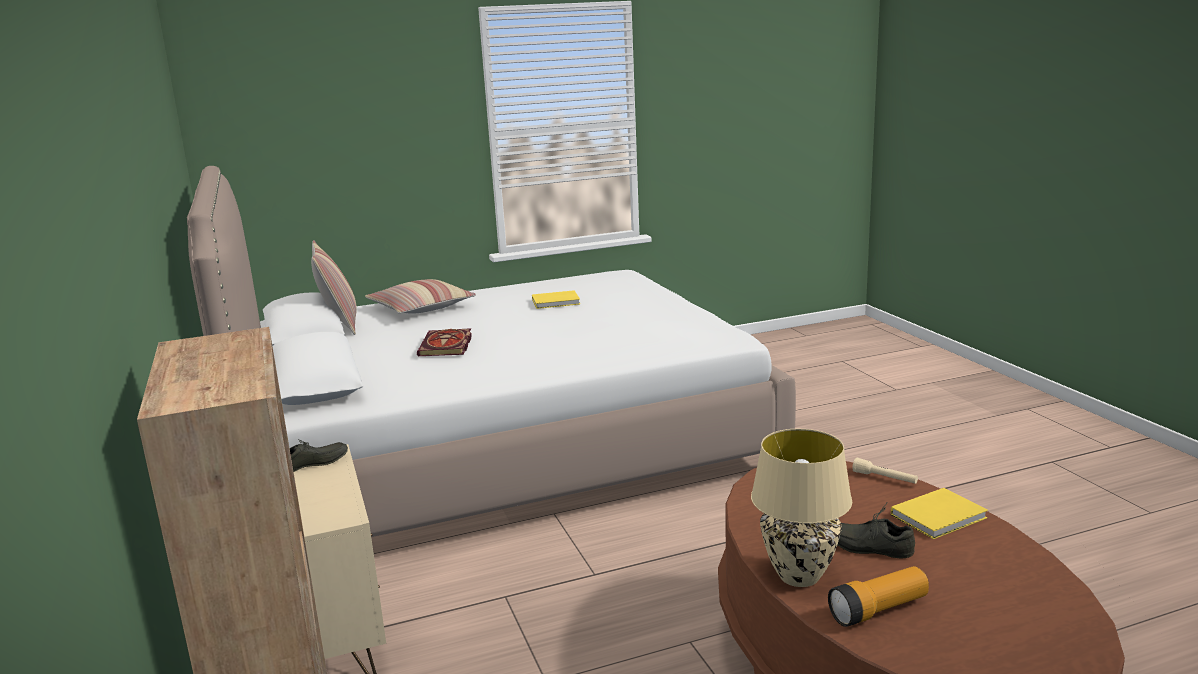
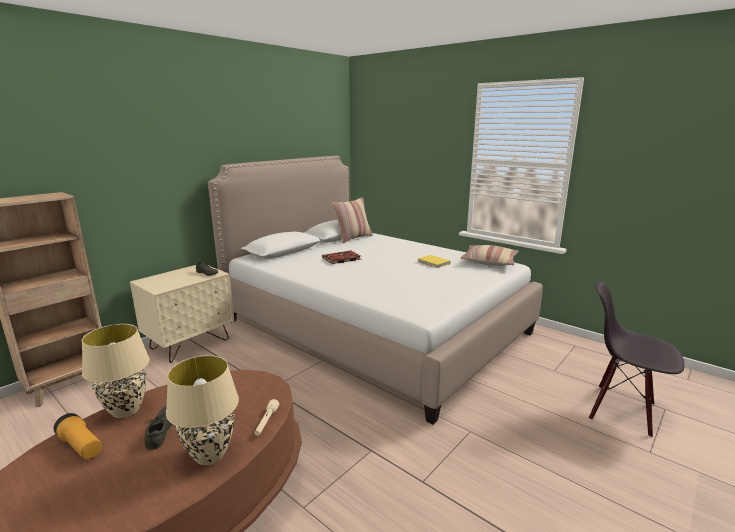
camera: 60 degrees right, 0 degrees up
pillow [365,279,476,314] -> pillow moved to [460,245,519,266]
yellow book [891,488,988,539] -> beige table lamp [166,355,239,465]
none -> black chair [589,282,685,438]

